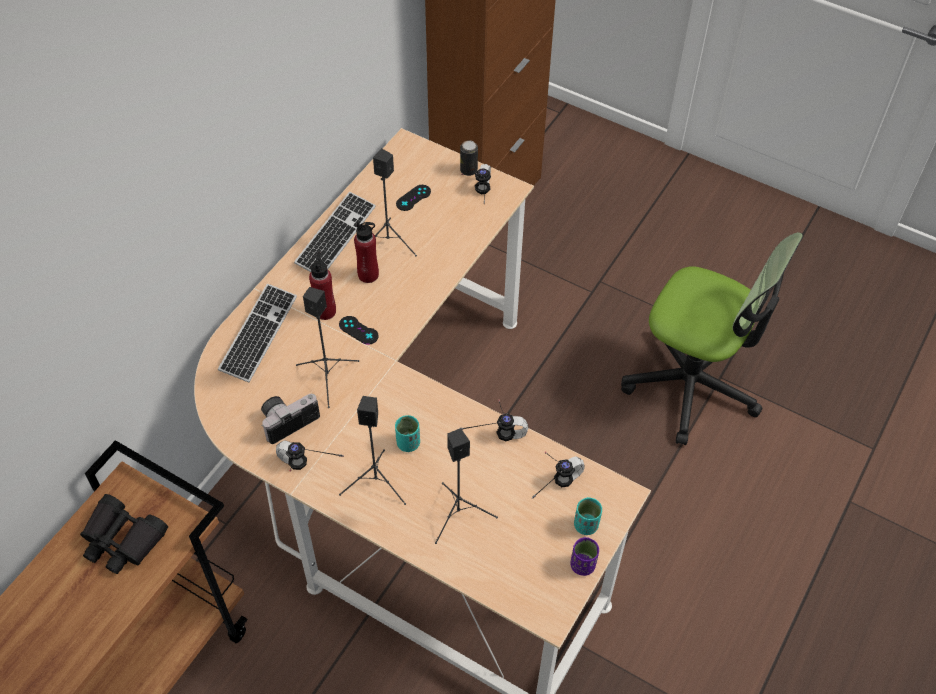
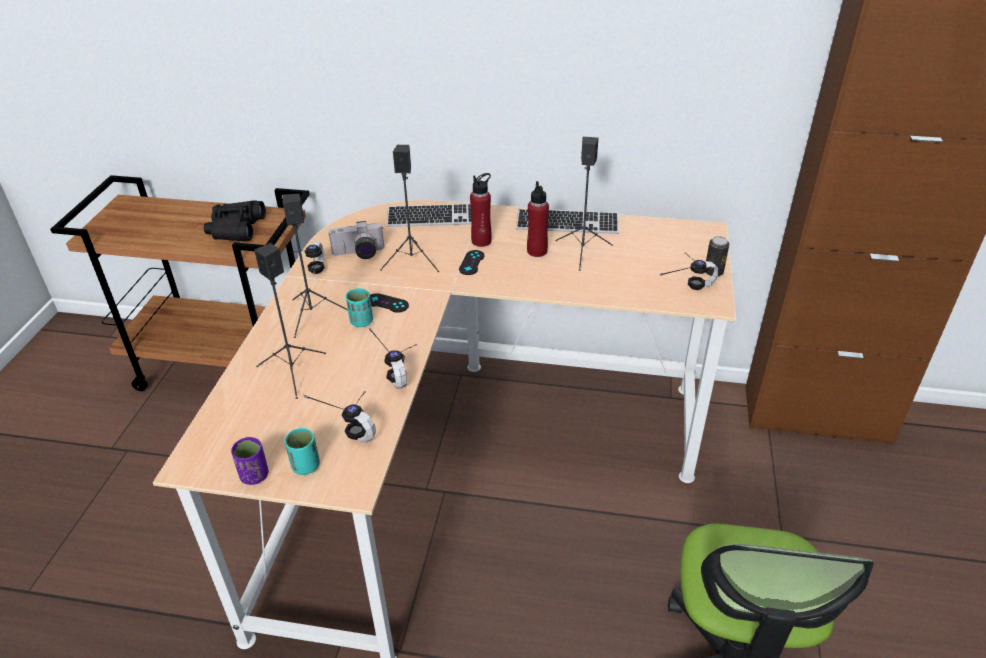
camera: 70 degrees right, 15 degrees down
camera [261,394,320,444] -> camera turned 135 degrees clockwise [328,221,384,259]
black game controller [396,185,431,211] -> black game controller moved to [370,293,409,313]

